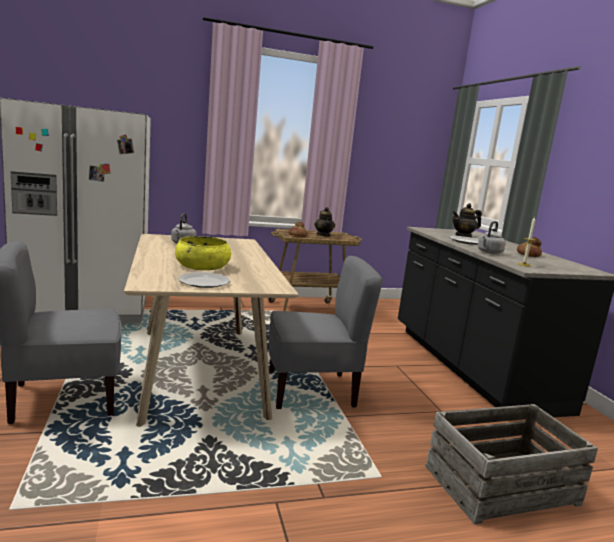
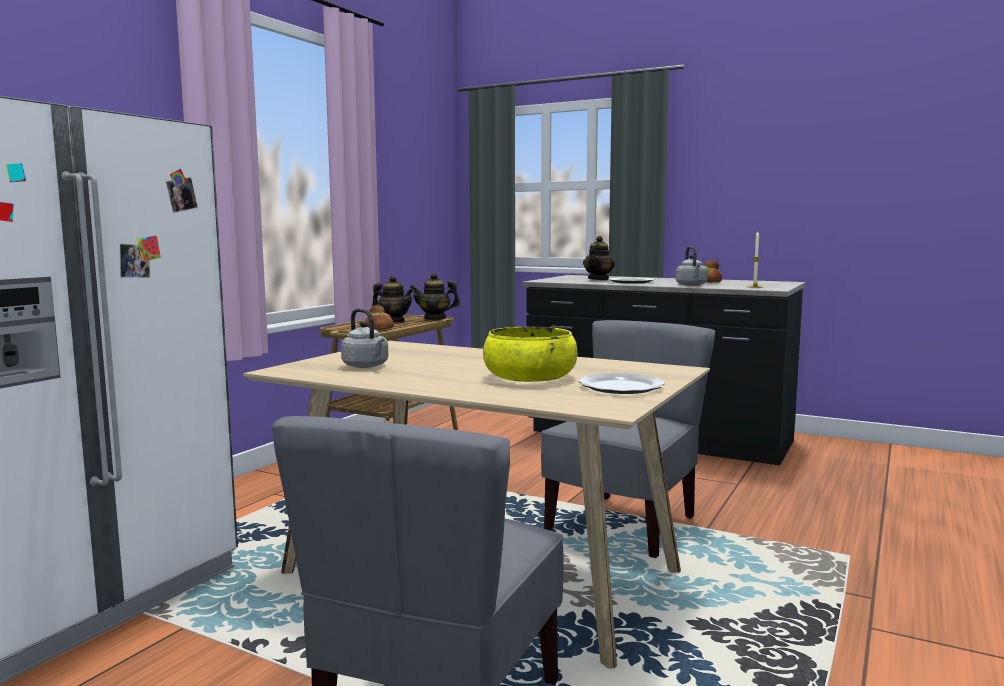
camera: 45 degrees left, 5 degrees down
crate [425,404,598,525] -> none
none -> teapot [410,273,460,320]

